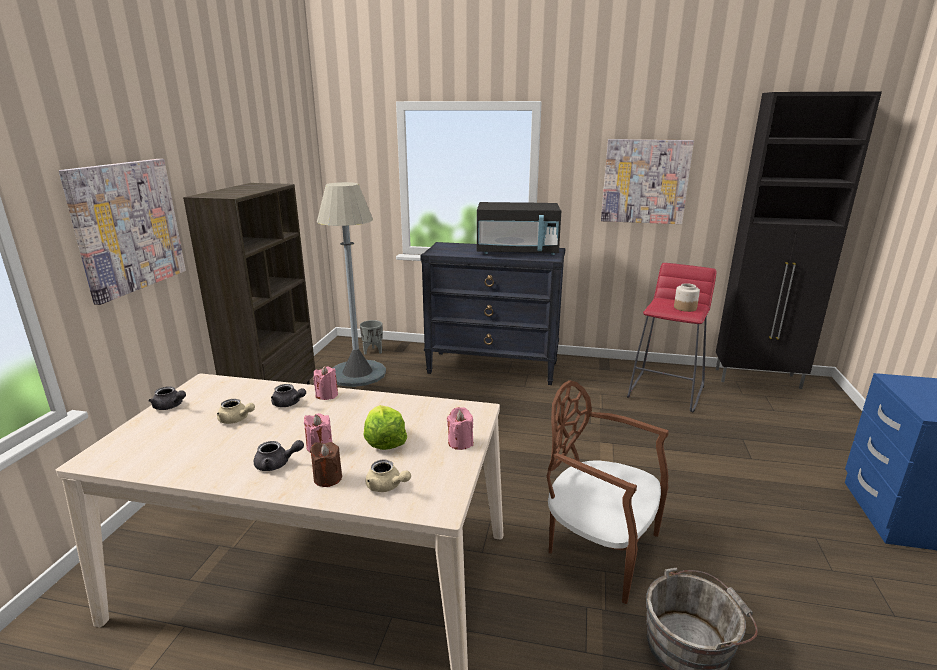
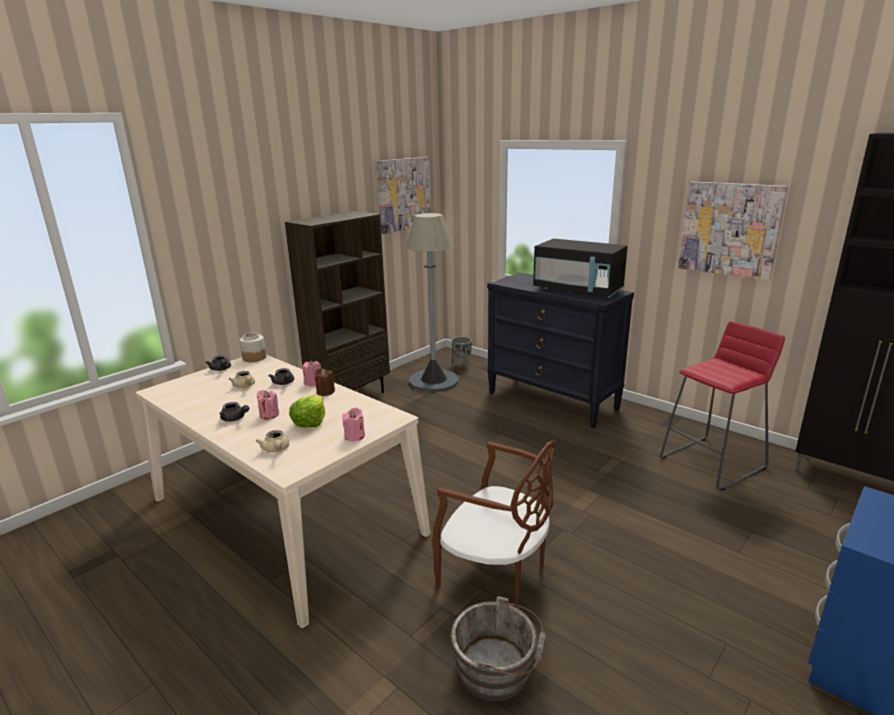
camera: 30 degrees right, 0 degrees up
picture [59,159,186,305] -> picture moved to [377,157,431,234]
brown candle [310,442,342,487] -> brown candle moved to [315,368,335,396]
brown chair [547,380,669,604] -> brown chair turned 150 degrees clockwise [432,440,556,605]
jar [674,283,700,312] -> jar moved to [240,332,266,362]

